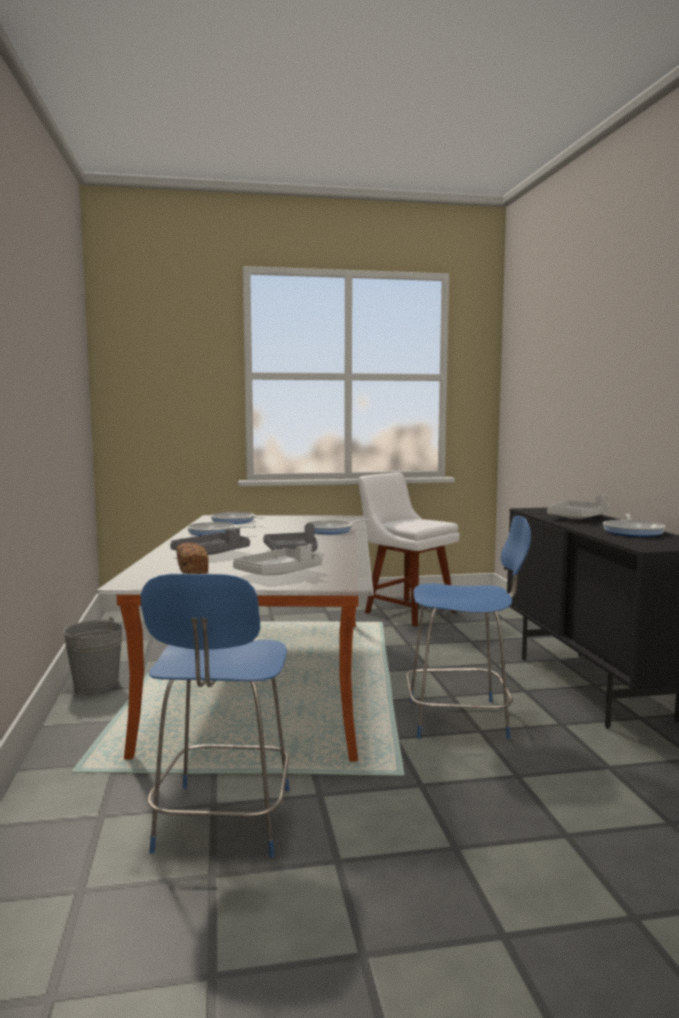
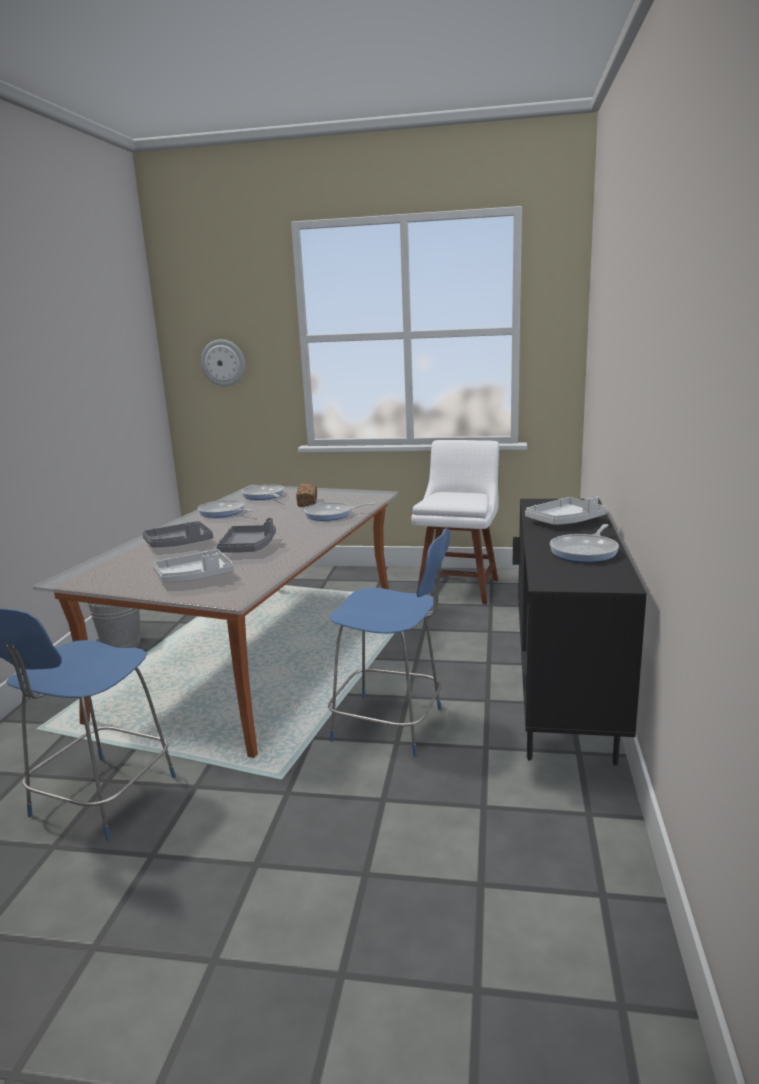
camera: 20 degrees right, 10 degrees up
bread [176,542,209,574] -> bread moved to [296,483,317,507]
white chair [358,472,460,626] -> white chair turned 45 degrees clockwise [411,440,499,605]
none -> wall clock [201,339,245,387]

